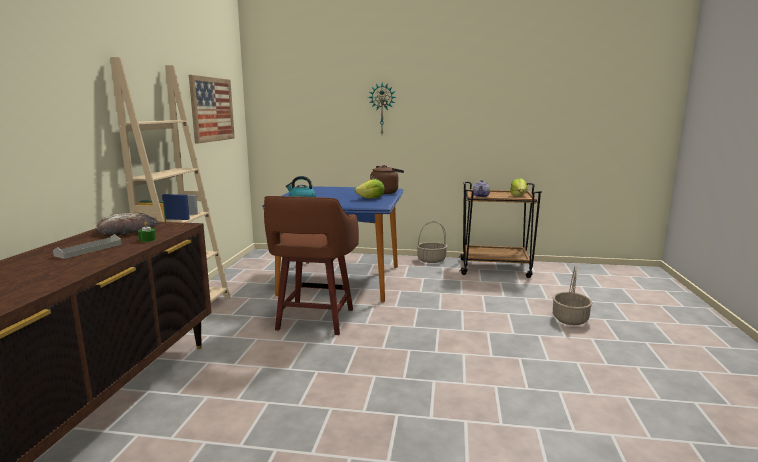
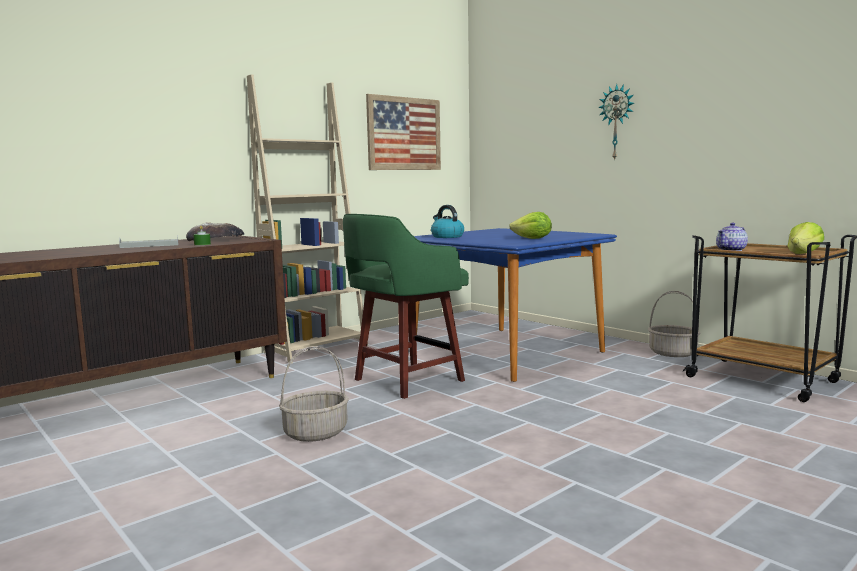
camera: 40 degrees right, 5 degrees down
brown stool [264,196,359,335] -> green stool [343,214,469,399]
brown kettle [370,165,404,194] -> none
basket [553,266,592,325] -> basket moved to [279,346,349,442]

